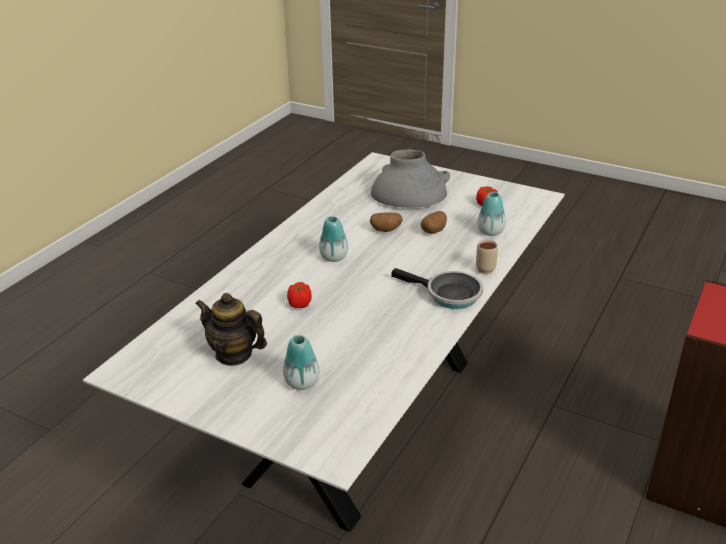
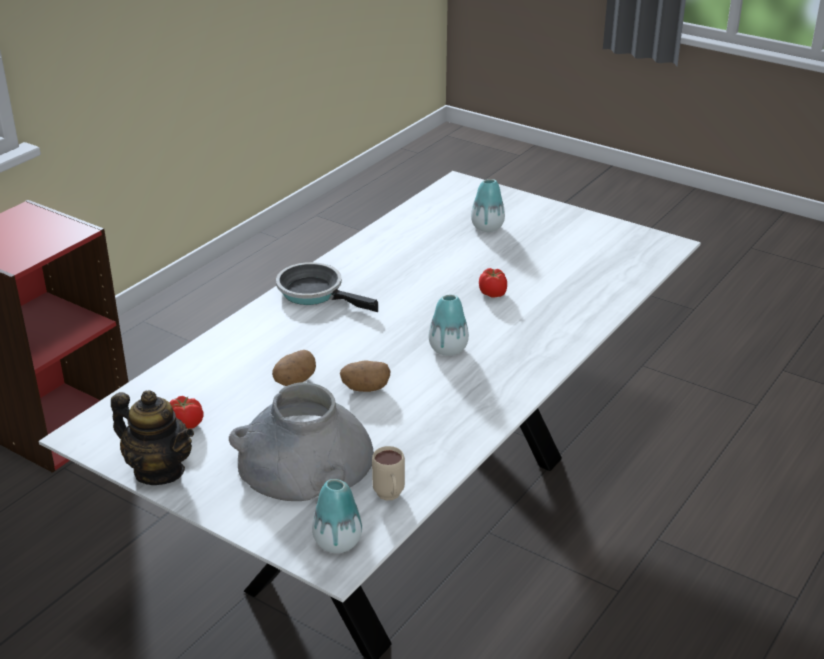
camera: 175 degrees left, 0 degrees up
teapot [195,293,267,366] -> teapot moved to [111,390,194,485]
beige mug [476,240,498,274] -> beige mug moved to [372,446,405,501]
vase [478,192,506,236] -> vase moved to [312,479,362,553]

